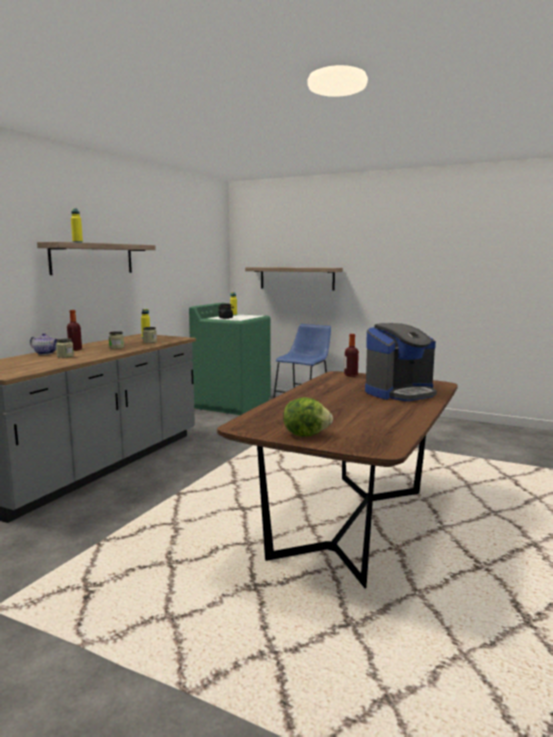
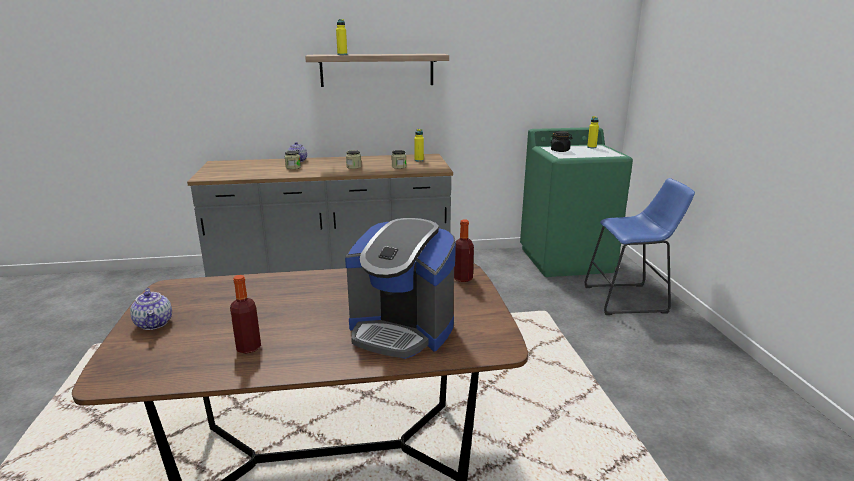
camera: 55 degrees right, 10 degrees up
bottle [67,310,82,351] -> bottle moved to [230,275,261,354]
shelf [245,267,343,290] -> none
lettuce [283,397,333,437] -> teapot [130,288,172,330]

